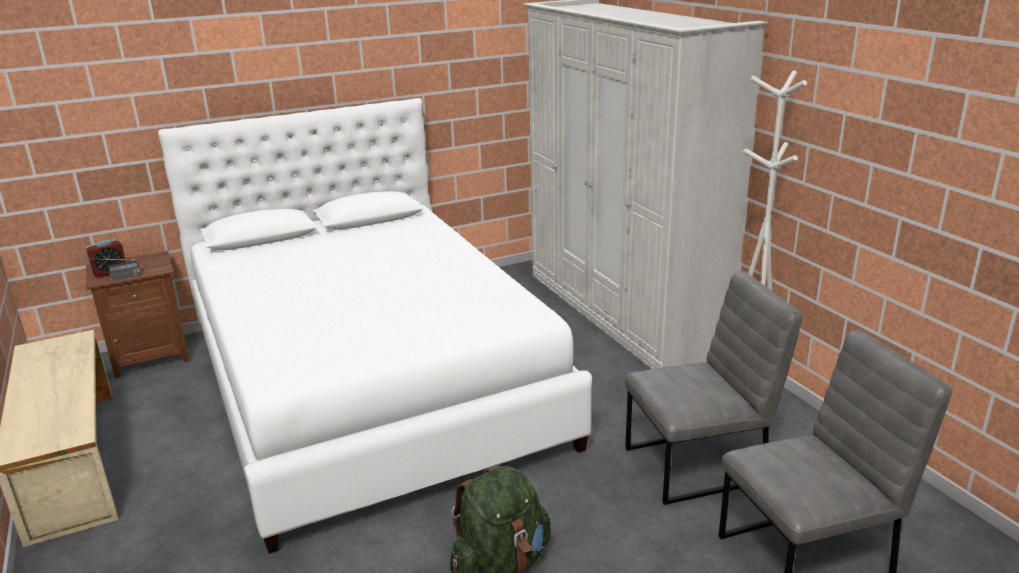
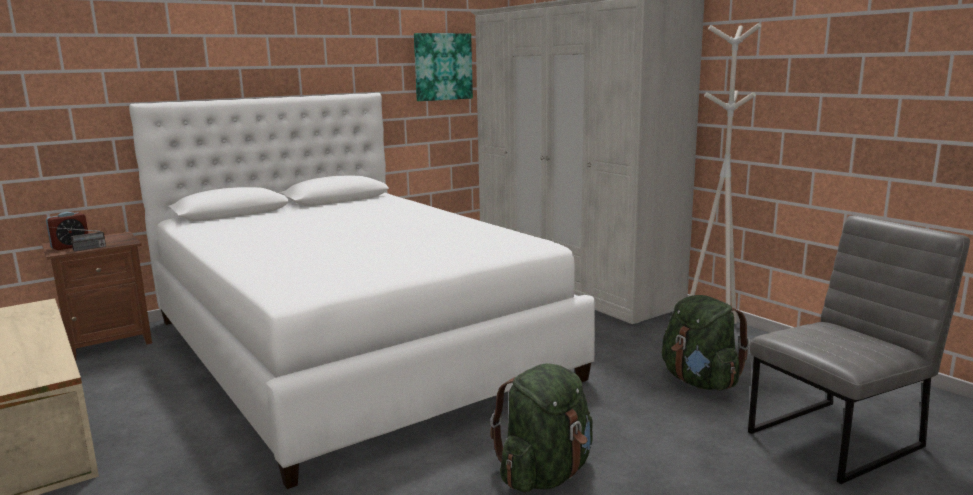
camera: 10 degrees left, 10 degrees down
grey chair [625,271,802,505] -> green backpack [662,295,750,391]
none -> picture [414,33,473,101]

